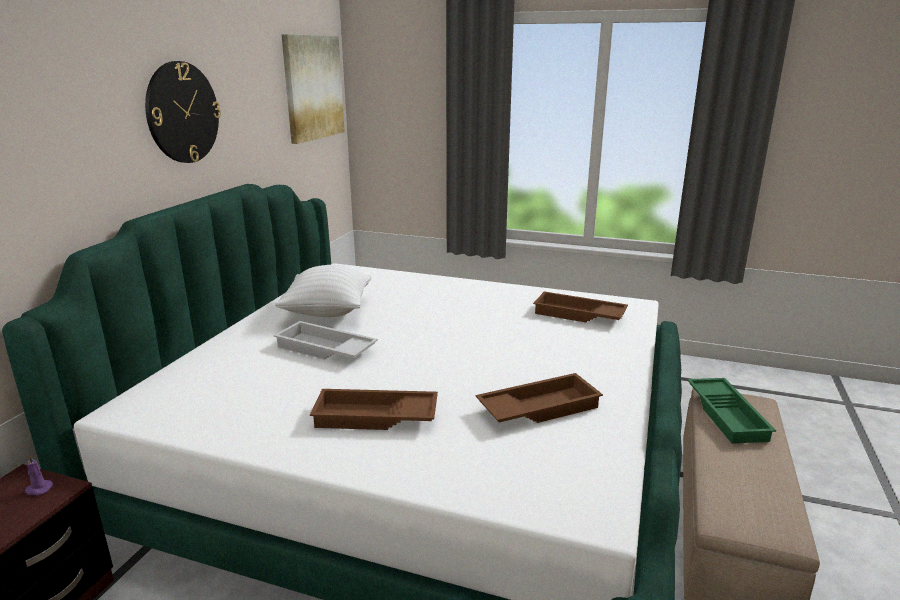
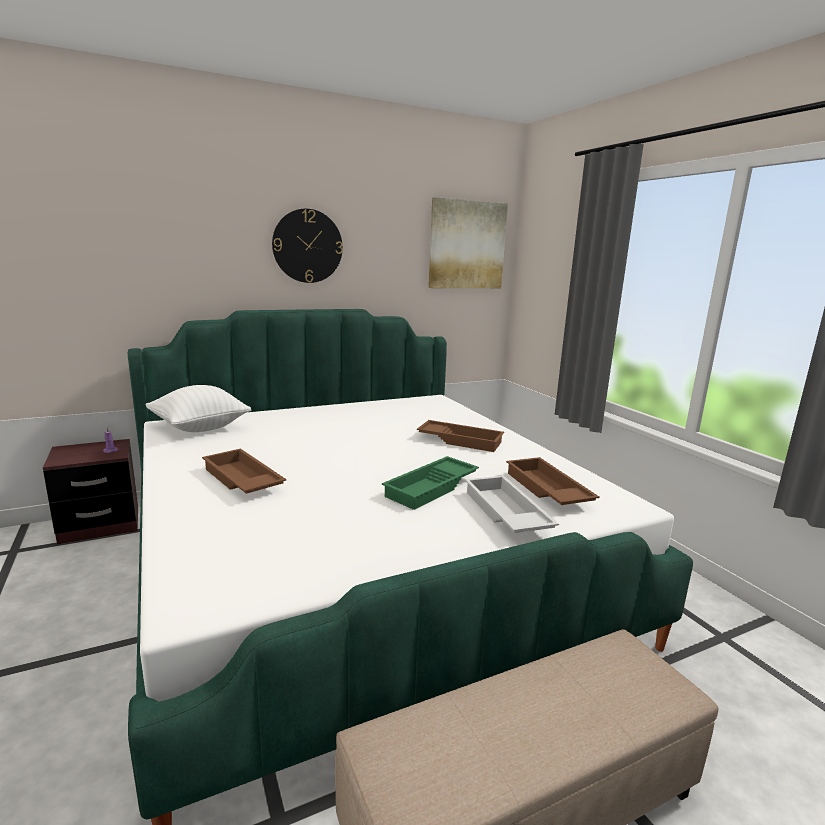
camera: 45 degrees right, 5 degrees down
white tray [273,321,378,359] -> white tray moved to [465,476,559,533]
white pillow [275,265,372,317] -> white pillow moved to [145,385,251,432]
brown tray [476,373,603,423] -> brown tray moved to [417,420,504,452]
green tray [687,378,776,443] -> green tray moved to [382,456,479,510]

